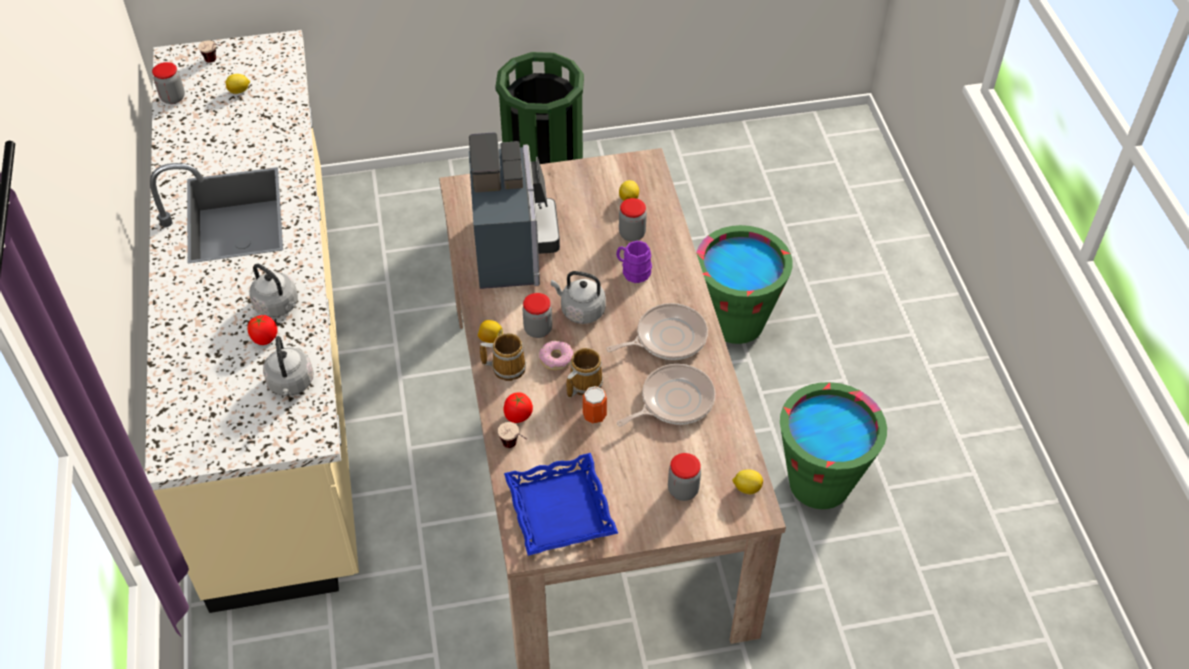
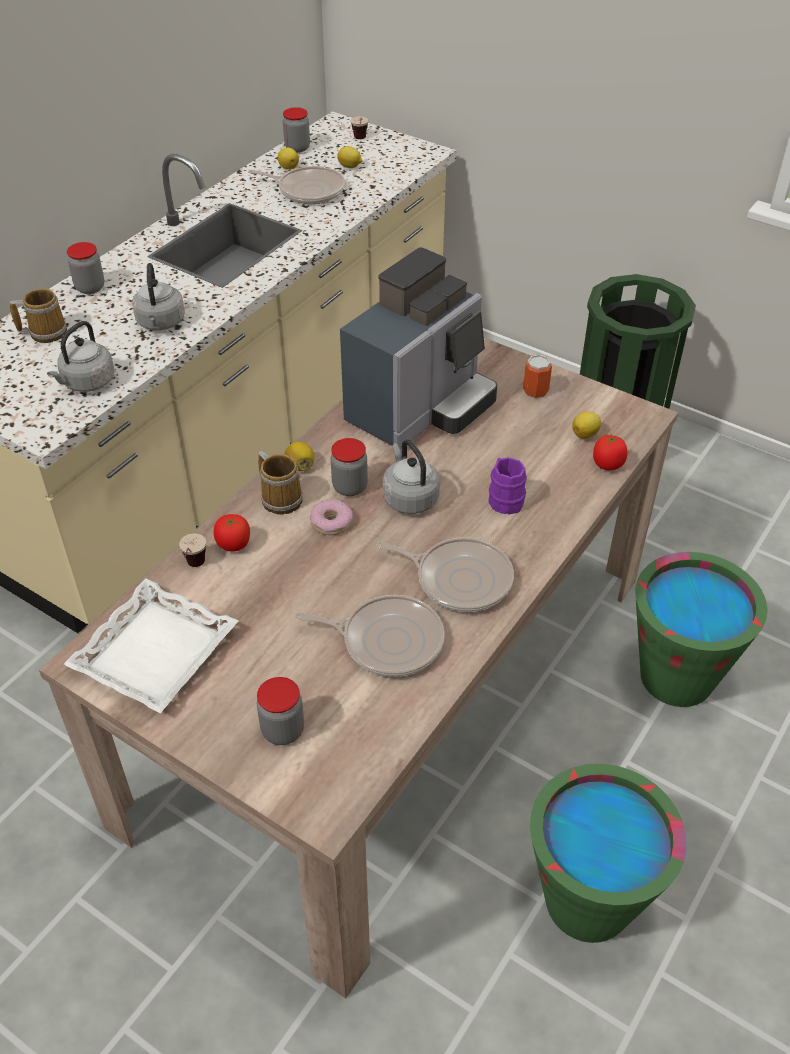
camera: 45 degrees right, 5 degrees down
tomato [248,315,277,345] -> tomato moved to [593,434,627,470]
blue tray [504,453,618,556] -> white tray [64,578,239,713]
mug [566,348,603,398] -> mug moved to [9,288,67,343]
can [583,386,607,424] -> can moved to [523,354,552,399]
jar [619,198,647,242] -> jar moved to [67,242,105,294]
lemon [732,469,763,494] -> lemon moved to [277,147,299,170]
none -> frying pan [248,166,345,204]

